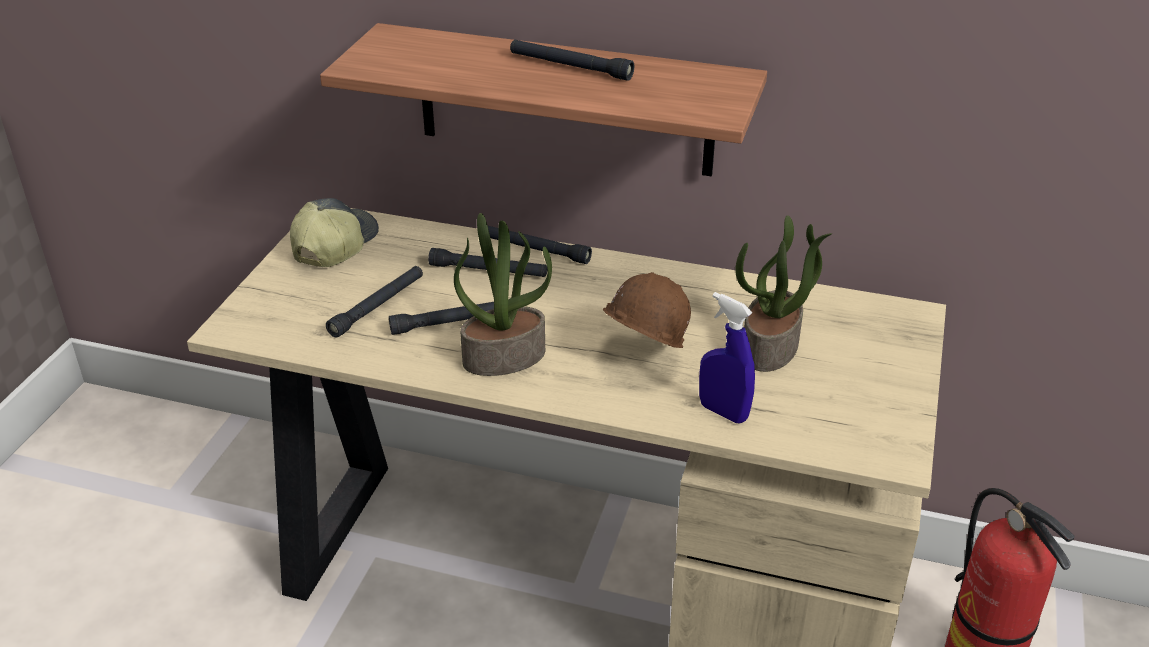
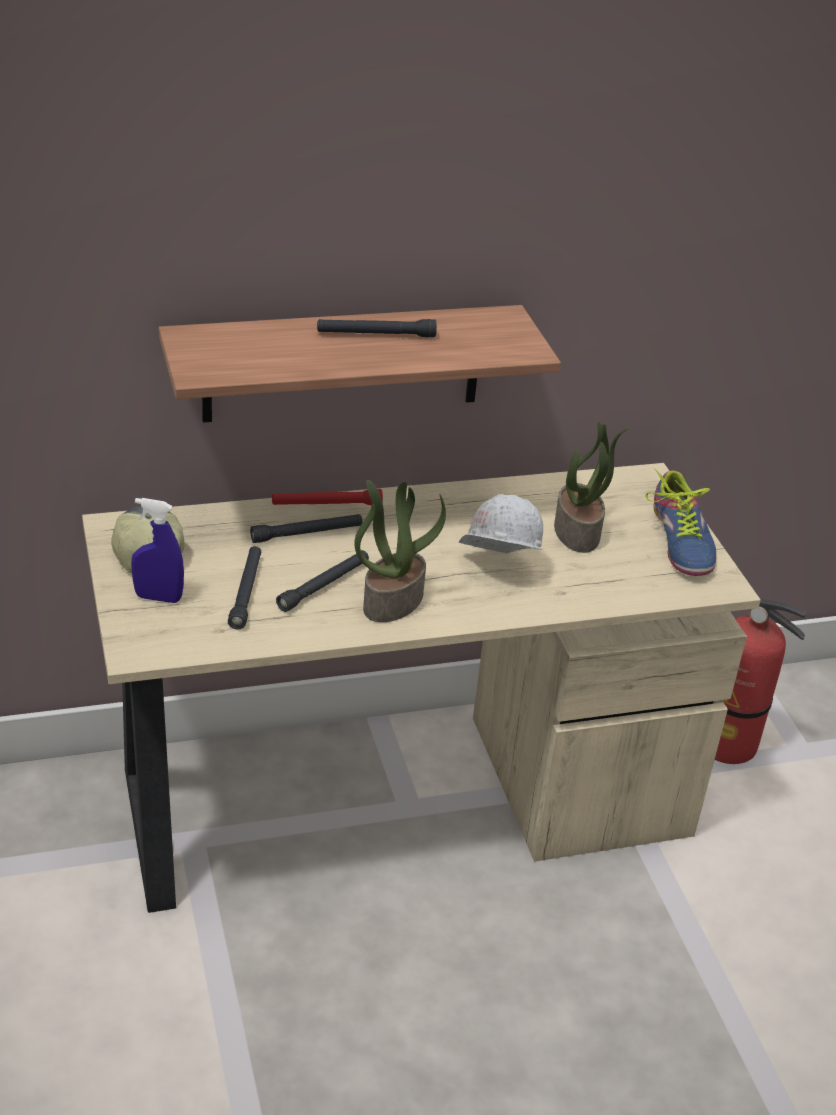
camera: 35 degrees left, 0 degrees up
black flashlight [487,225,592,264] -> red flashlight [272,489,383,505]
brown hard hat [603,272,691,348] -> white hard hat [459,494,543,553]
blue spray bottle [699,292,755,423] -> blue spray bottle moved to [131,498,184,603]
none -> shoe [645,469,716,576]

